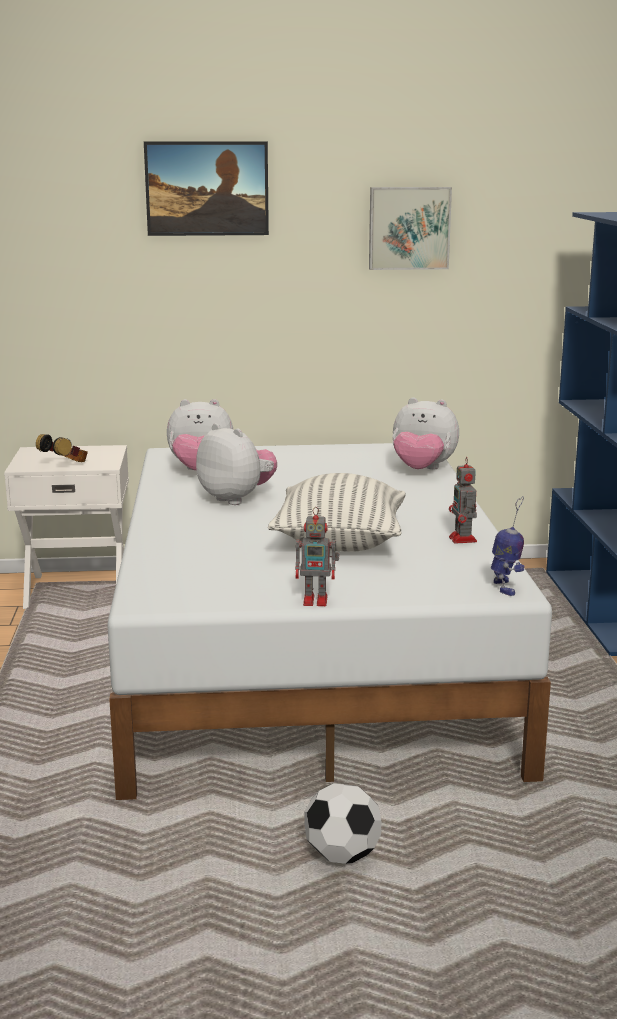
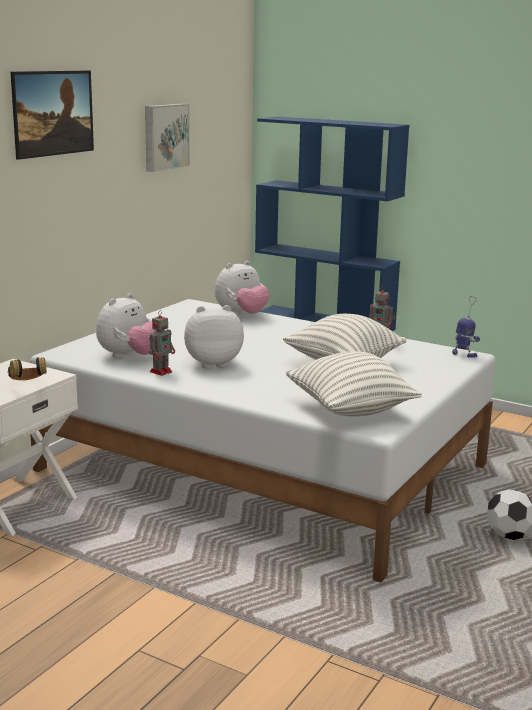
camera: 55 degrees left, 0 degrees up
toy robot [295,507,339,606] -> toy robot moved to [149,310,175,376]
none -> pillow [285,351,422,417]

